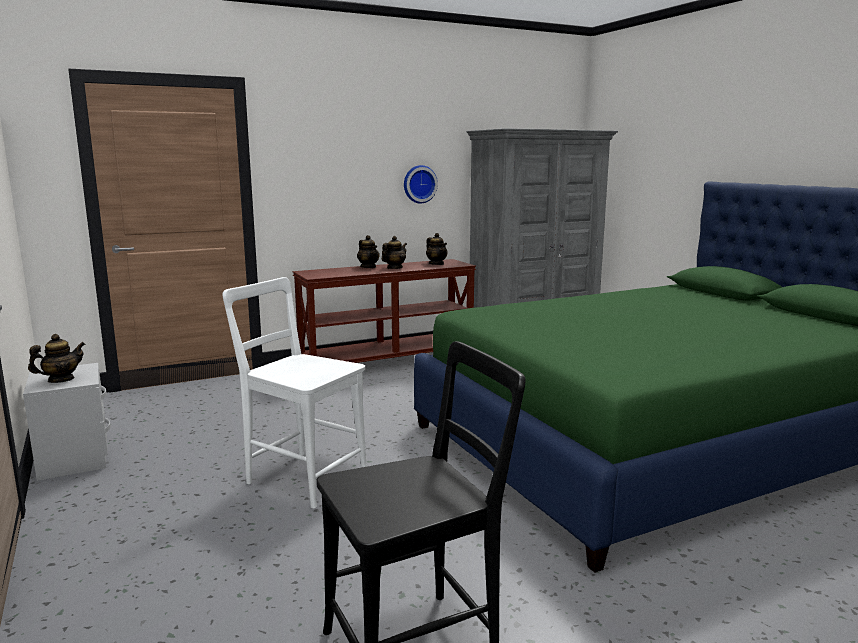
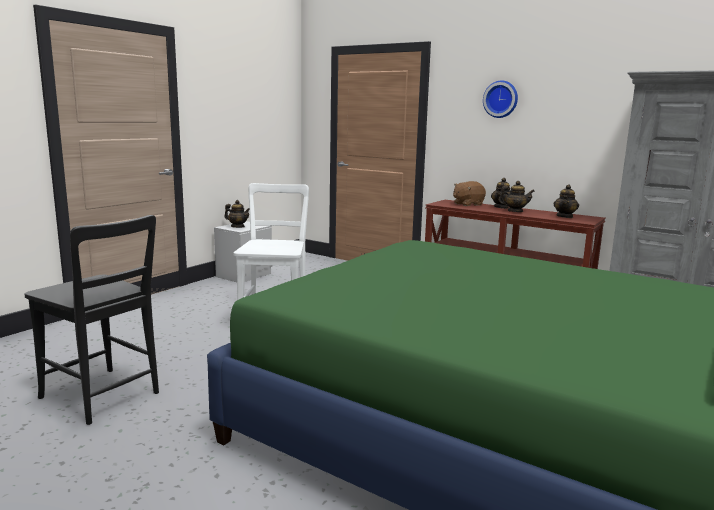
camera: 60 degrees right, 0 degrees up
wall clock [404,165,438,203] -> wall clock moved to [483,80,518,118]
none -> brown plush toy [453,181,486,206]

